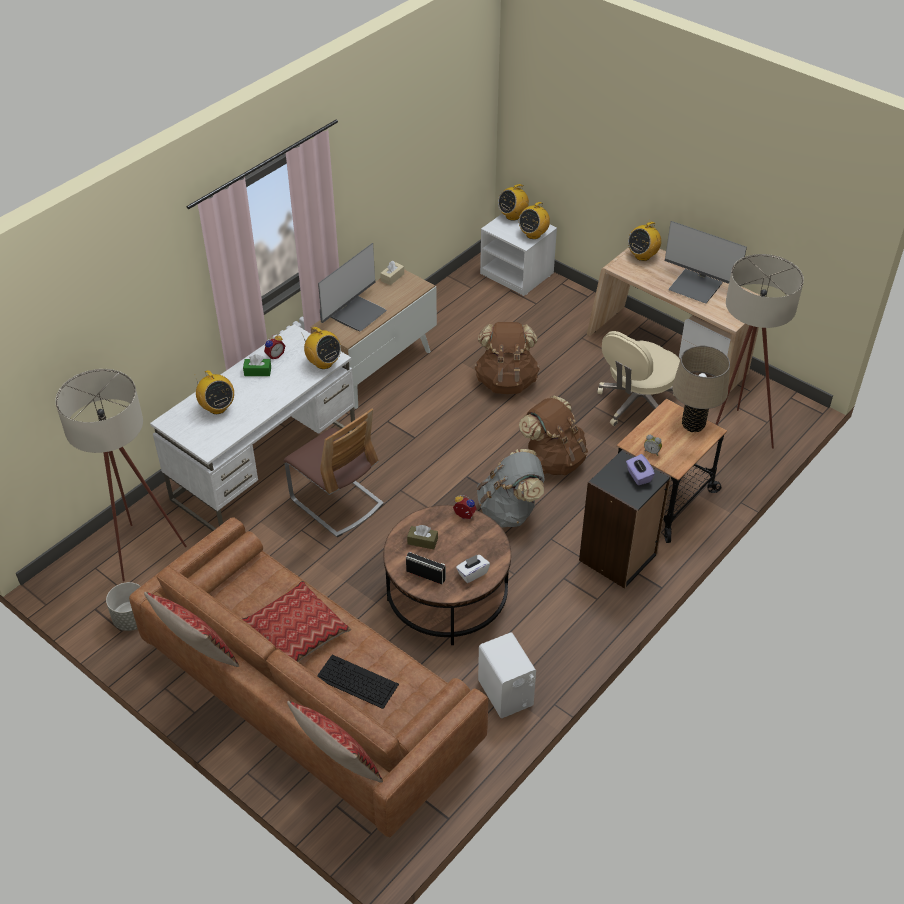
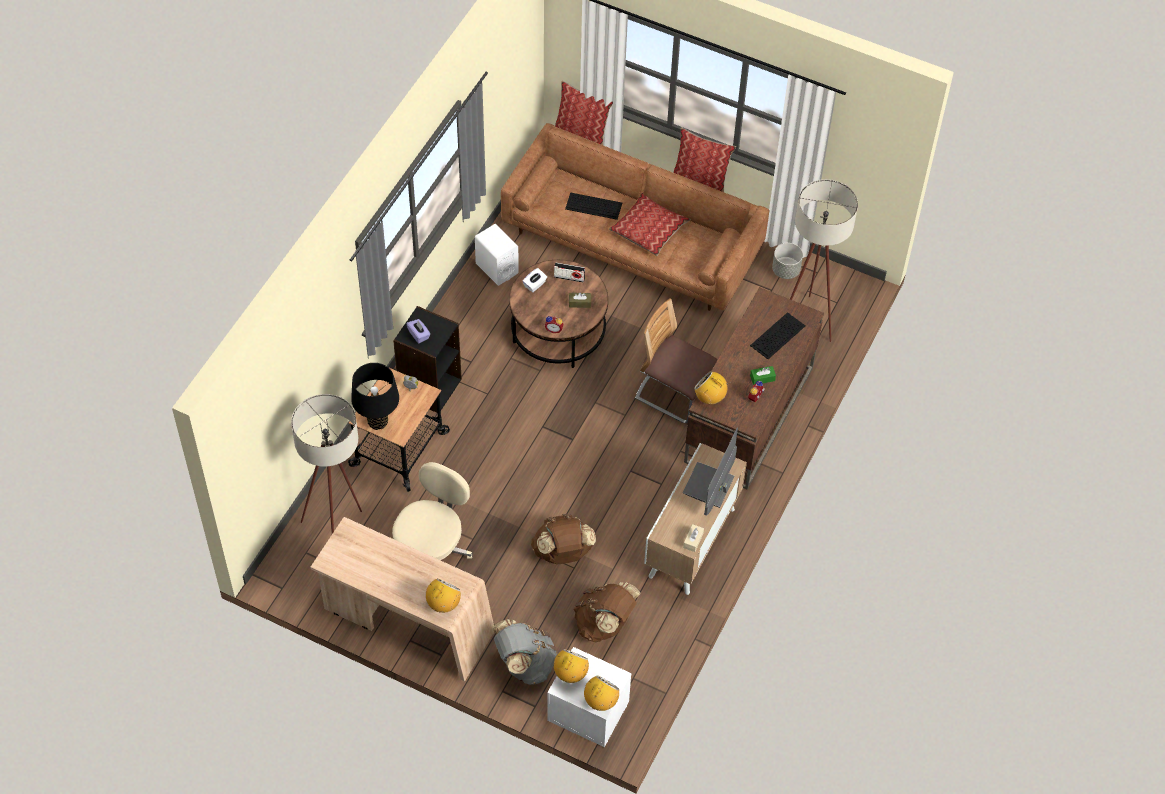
camera: 165 degrees right, 10 degrees up
white desk [150,324,356,531] -> brown desk [684,287,824,490]
radio [196,370,234,414] -> keyboard [750,312,805,359]
grey backpack [477,449,545,527] -> grey backpack moved to [492,619,557,685]
brown backpack [519,396,588,475] -> brown backpack moved to [574,582,641,642]
monitor [665,221,747,304] -> none
beige table lamp [672,346,730,432] -> black table lamp [351,363,399,430]

